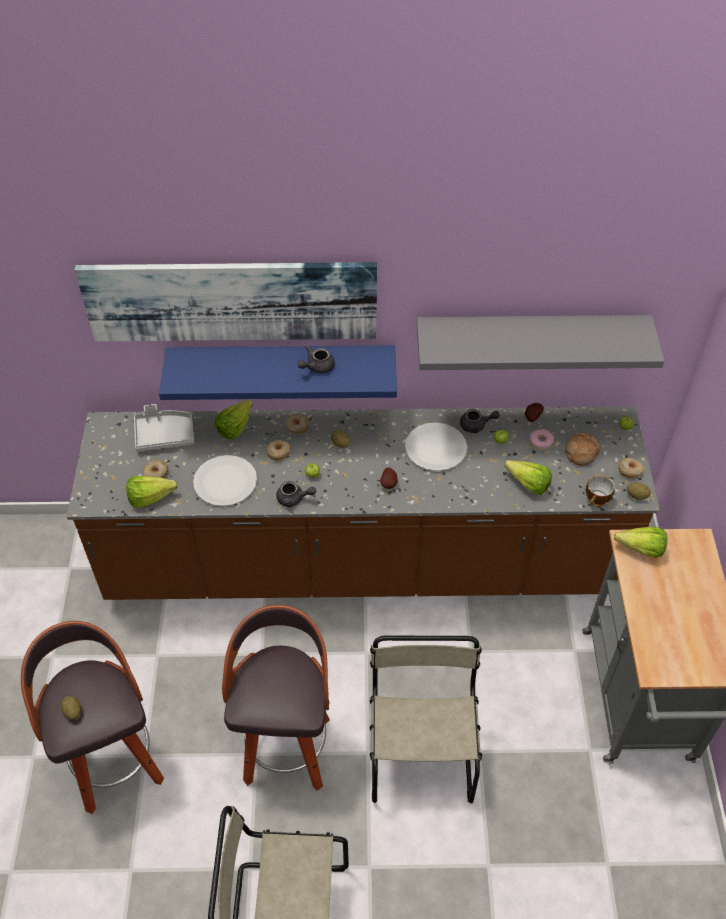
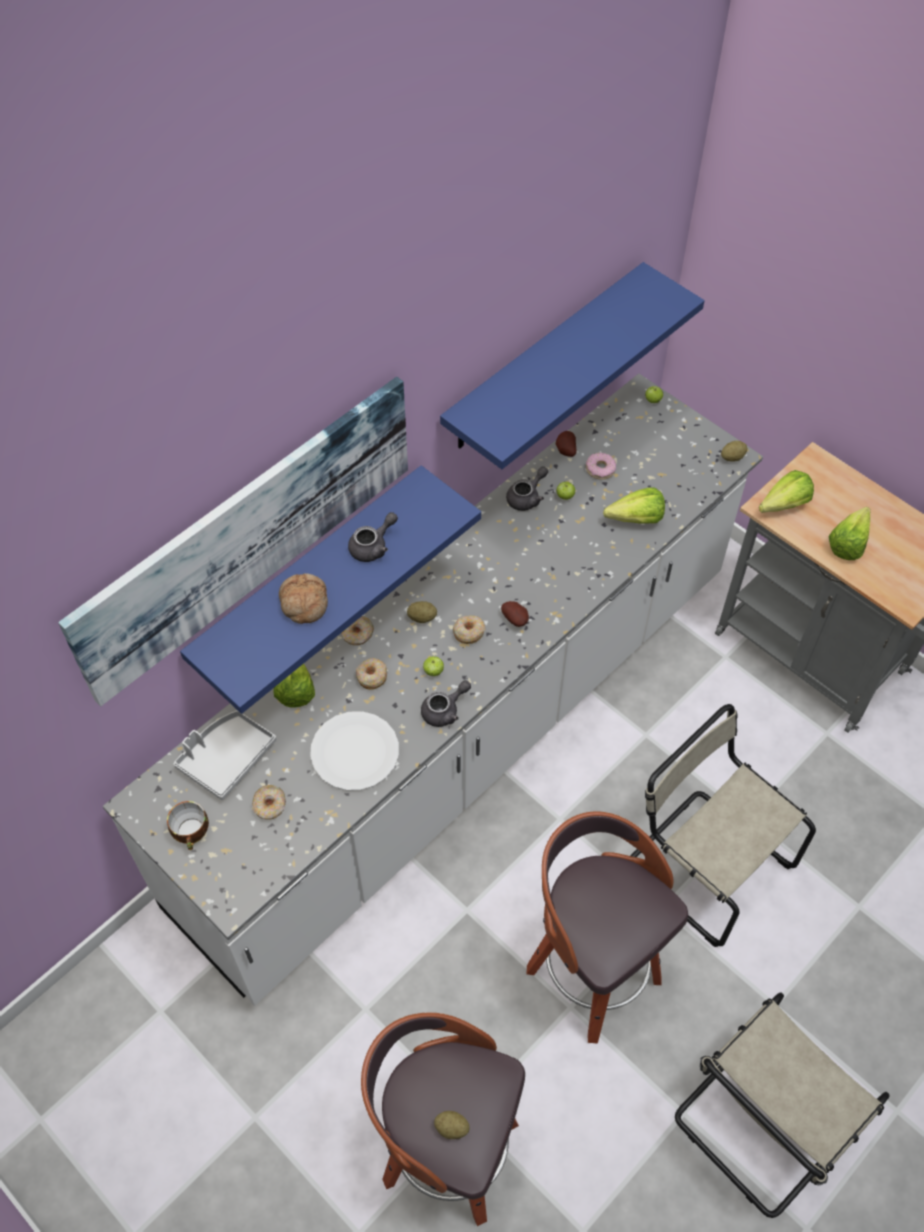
camera: 45 degrees left, 5 degrees up
brown counter [67,406,660,600] -> white counter [103,374,763,1006]
lettuce [126,476,178,508] -> lettuce moved to [829,507,871,560]
grey teapot [298,345,335,374] -> grey teapot turned 135 degrees counterclockwise [348,512,398,562]
white plate [405,422,467,471] -> none
grey shelf [417,315,664,370] -> blue shelf [440,262,705,469]
bread [565,433,600,466] -> bread moved to [279,573,328,624]
cup [585,475,615,506] -> cup moved to [167,801,209,850]
donut [618,458,644,479] -> donut moved to [453,615,485,644]

